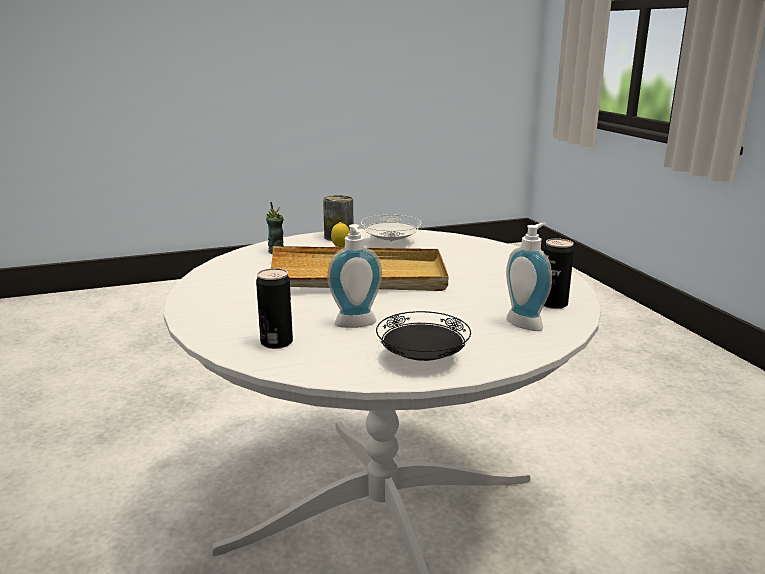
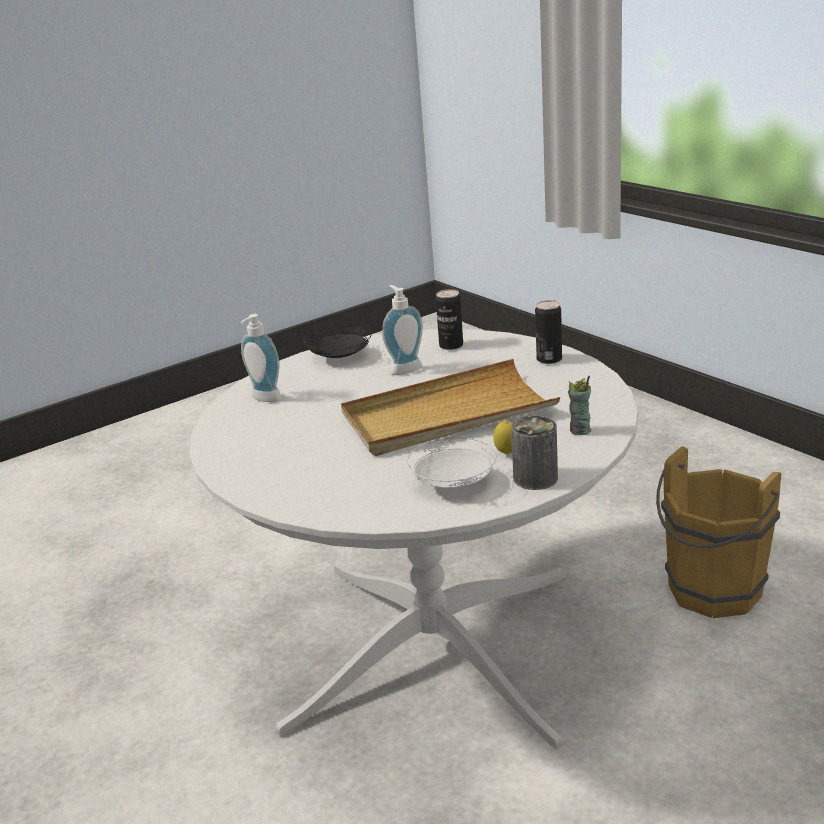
camera: 165 degrees right, 5 degrees up
can [544,238,574,309] -> can moved to [535,300,562,364]
none -> brown bucket [656,446,781,618]

